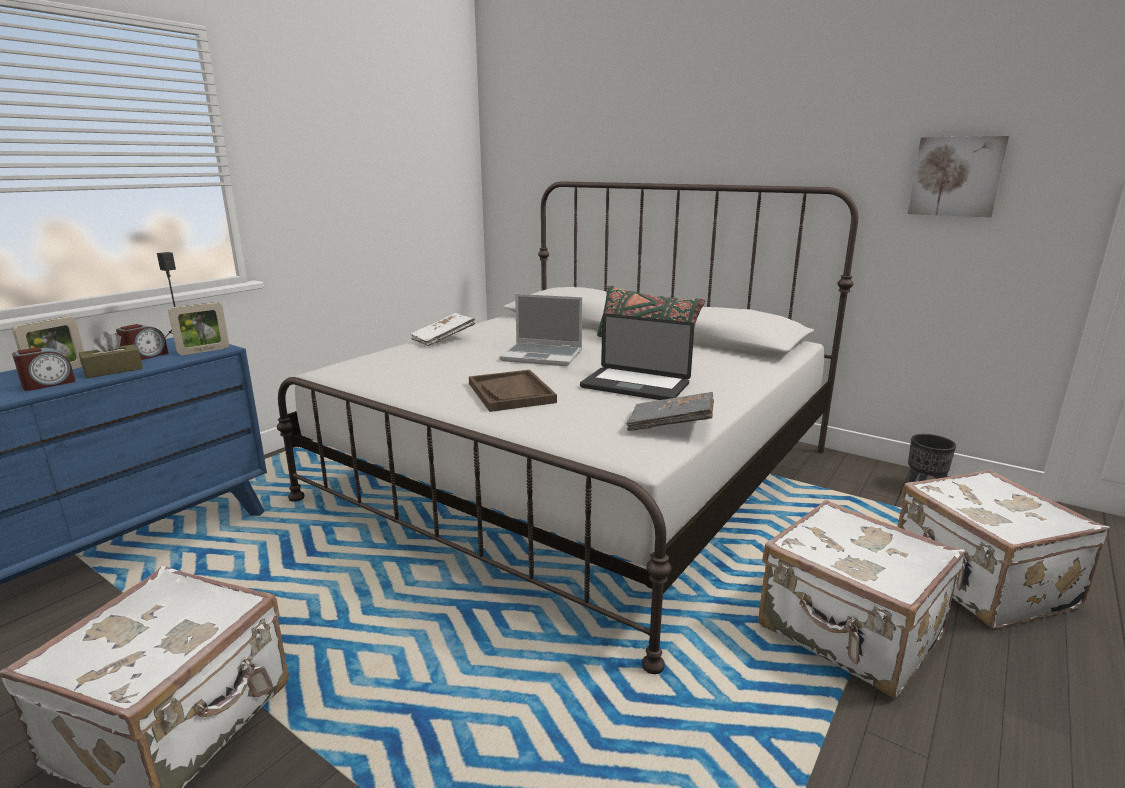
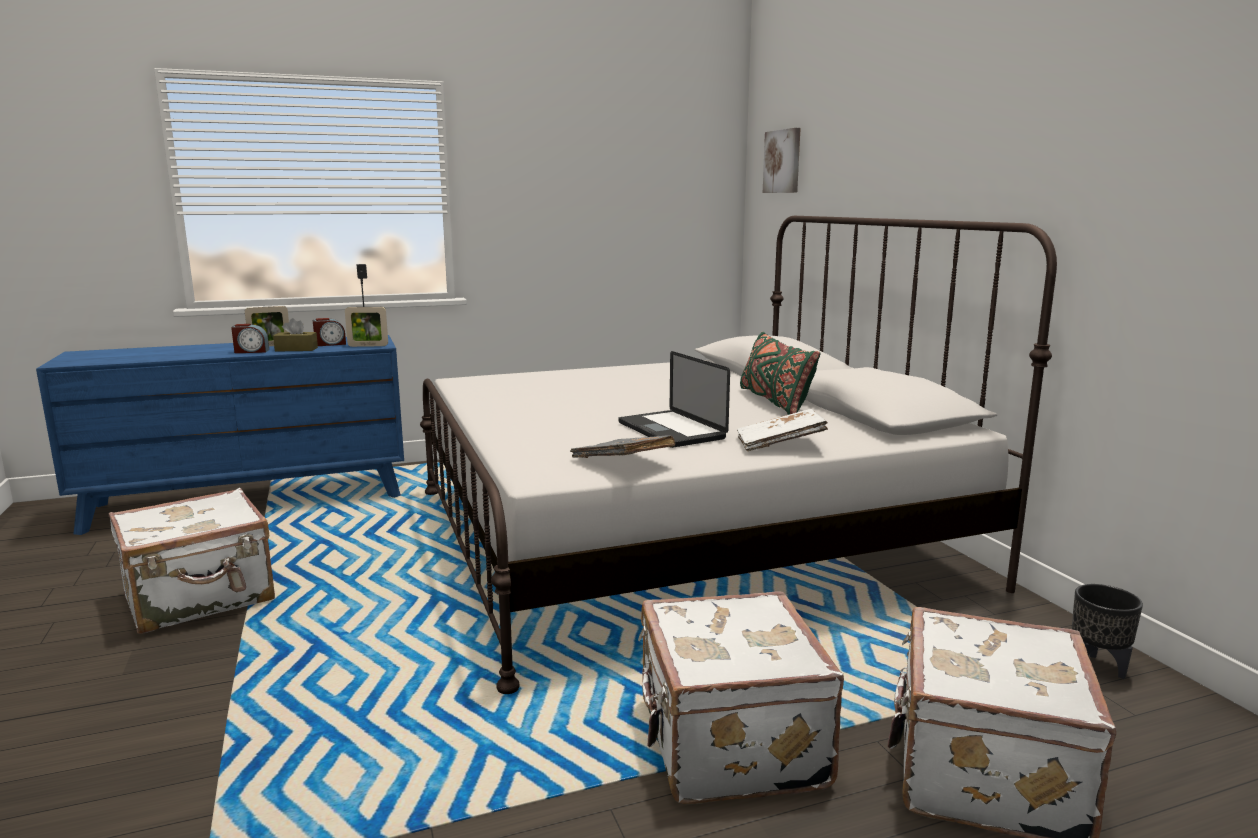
camera: 35 degrees right, 5 degrees down
white book [411,313,475,346] -> white book moved to [737,409,828,451]
brown tray [469,370,557,412] -> none
laptop [499,294,582,366] -> none
picture [908,136,1009,217] -> picture moved to [763,128,801,193]

